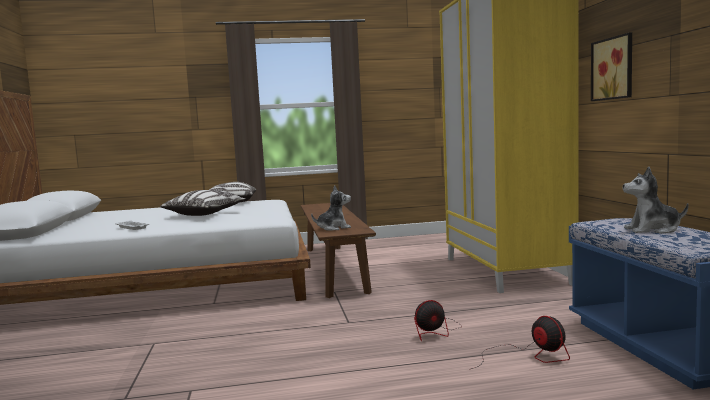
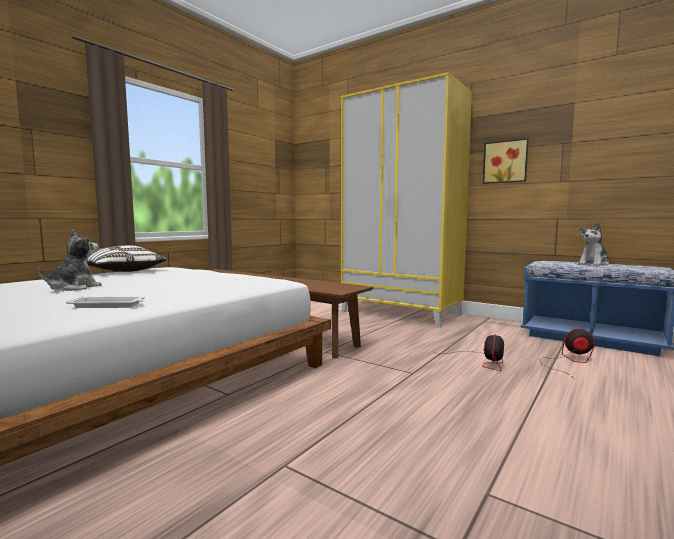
camera: 45 degrees left, 0 degrees up
pillow [160,190,246,216] -> none
plush toy [311,185,351,231] -> plush toy moved to [38,229,102,291]

